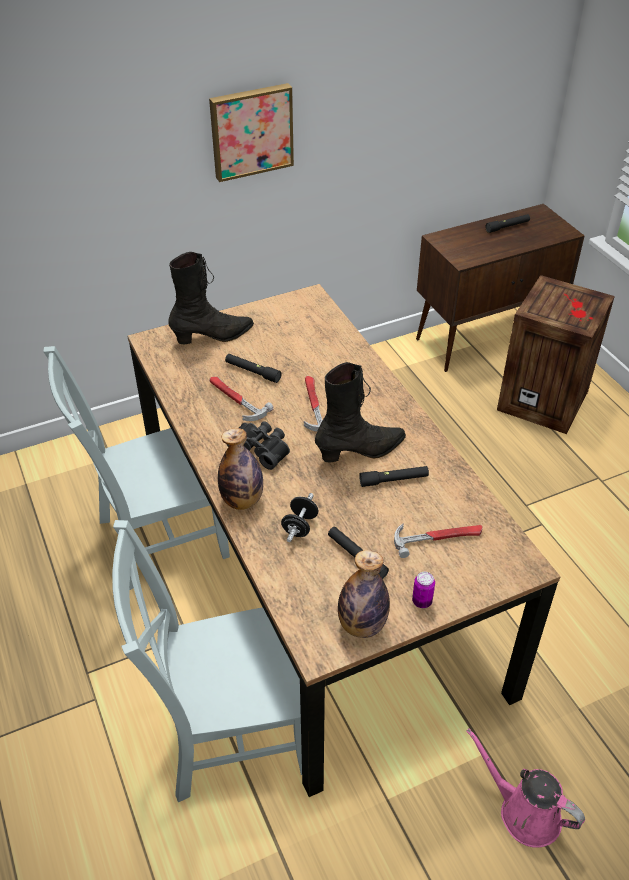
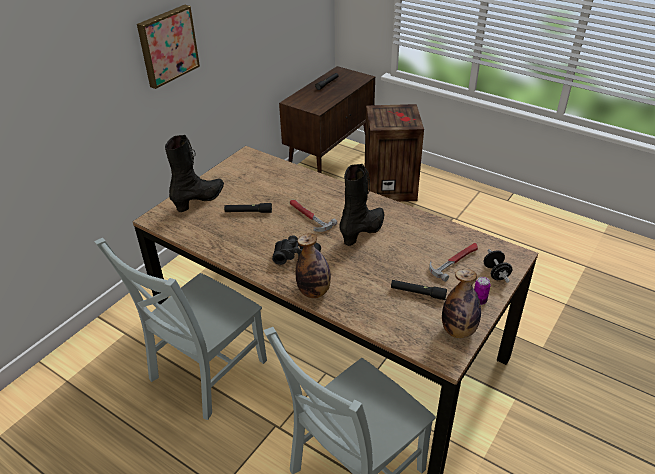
camera: 30 degrees left, 5 degrees down
hammer [210,377,274,421] -> none
black dumbbell [281,493,318,542] -> black dumbbell moved to [484,249,512,283]
black flashlight [359,466,429,487] -> none
pink watering can [466,728,585,848] -> none

